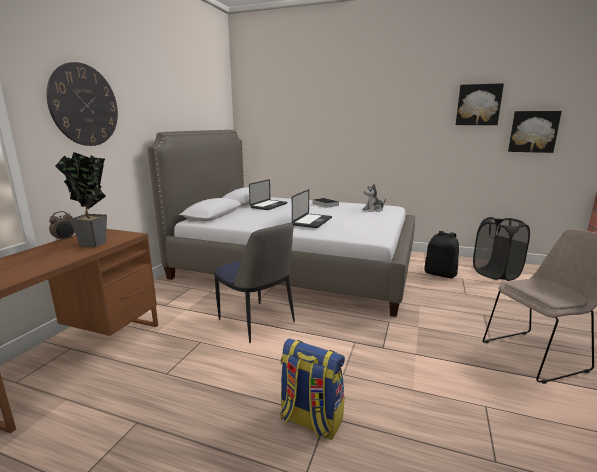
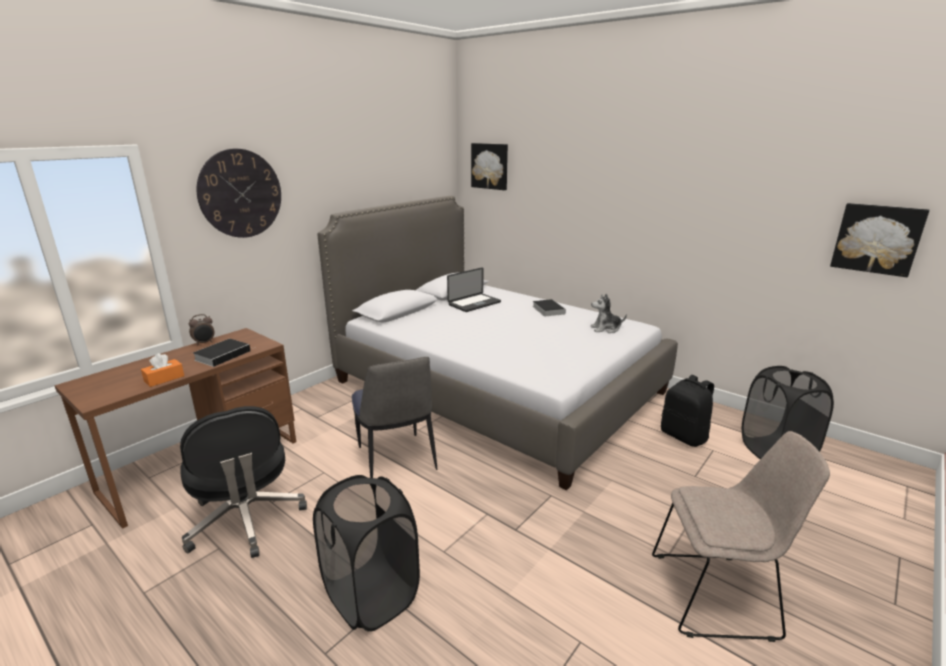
camera: 20 degrees right, 5 degrees up
potted plant [55,152,107,247] -> book [193,339,250,367]
backpack [280,339,345,440] -> black laundry basket [313,475,420,631]
laptop [292,189,332,228] -> none
picture [456,83,504,125] -> picture moved to [471,143,508,190]
none -> orange tissue box [141,353,184,387]
none -> black office chair [180,406,307,558]

